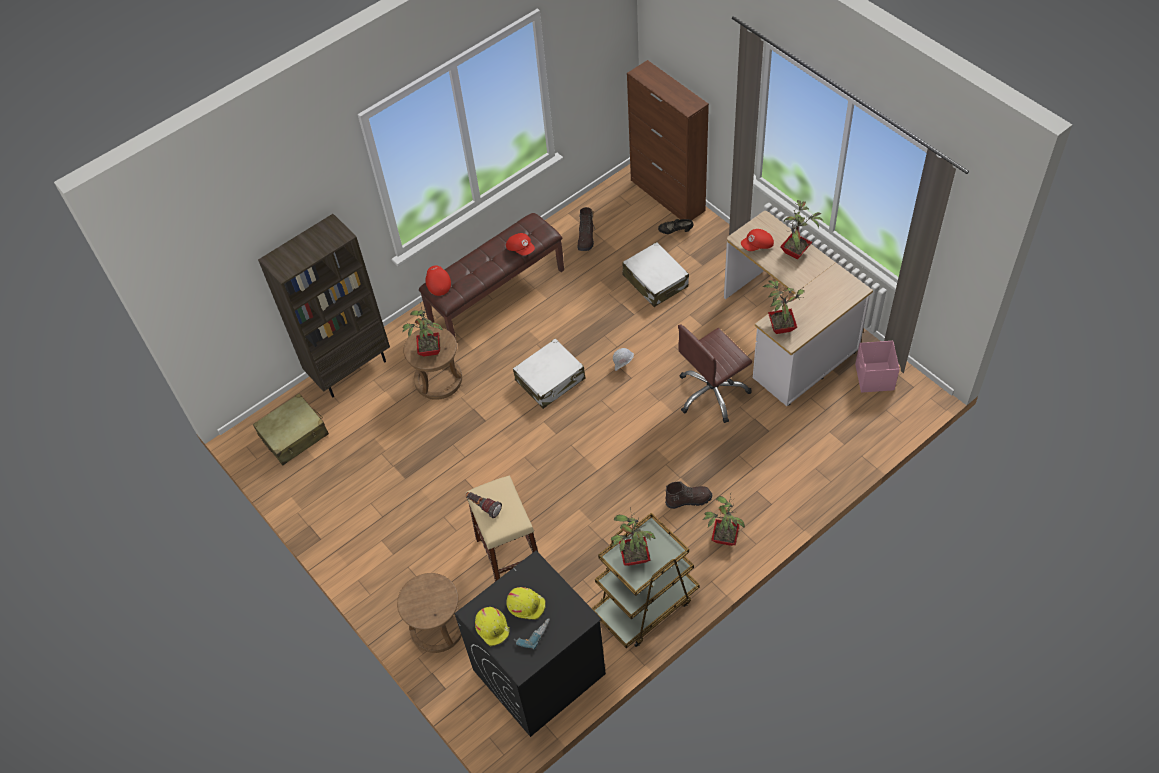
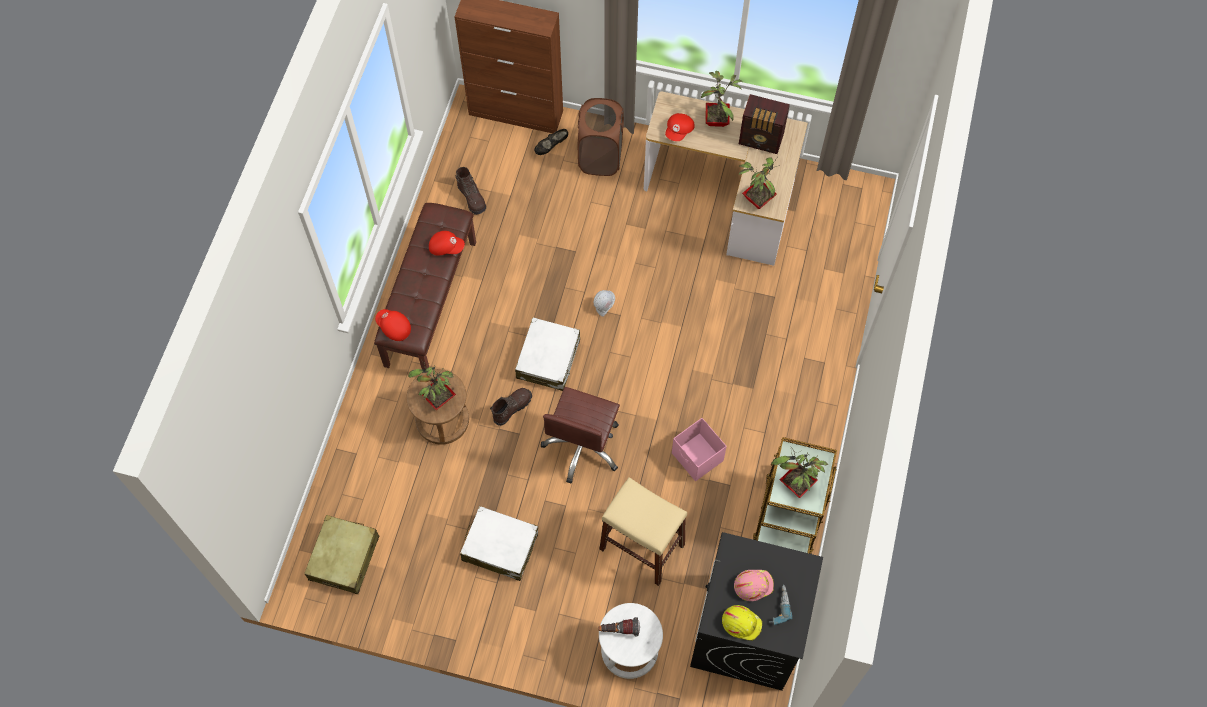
camera: 40 degrees left, 10 degrees up
brown bookcase [258,214,390,397] -> none
brown stool [397,573,462,653] -> white stool [599,603,663,679]
flashlight [465,492,502,518] -> flashlight moved to [598,617,640,636]
yellow hard hat [506,587,546,620] -> pink hard hat [734,570,774,601]
white suitcase [622,242,689,307] -> white suitcase moved to [460,506,538,581]
brown boot [665,481,712,509] -> brown boot moved to [490,388,532,426]
brown office chair [678,324,752,423] -> brown office chair moved to [541,387,620,483]
potted plant [703,494,745,546] -> none
pink storage box [855,341,900,393] -> pink storage box moved to [672,418,727,481]
none -> brown laundry basket [578,98,624,176]
none -> radio [739,94,790,154]

